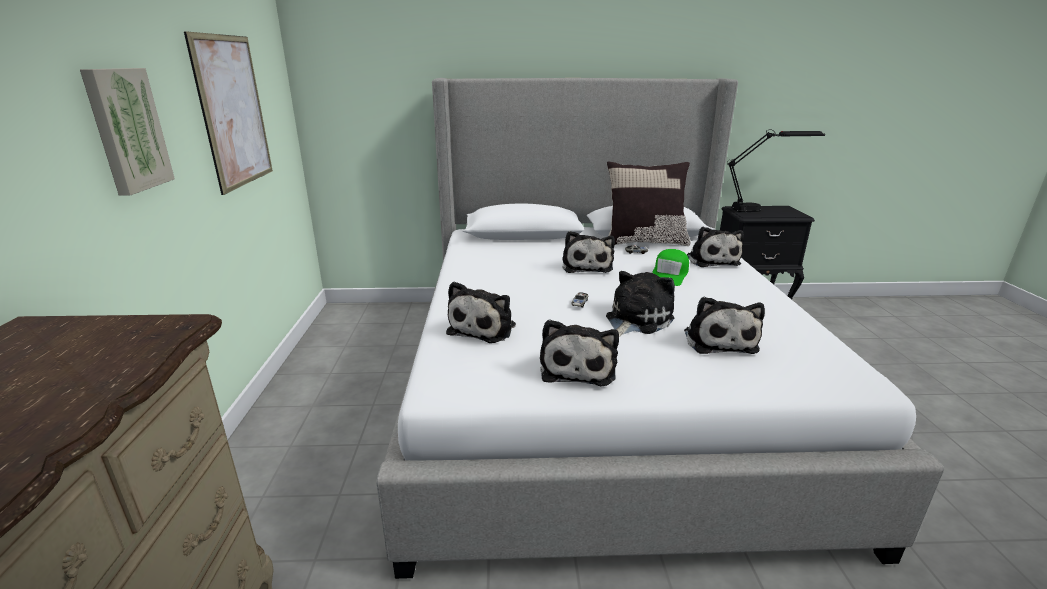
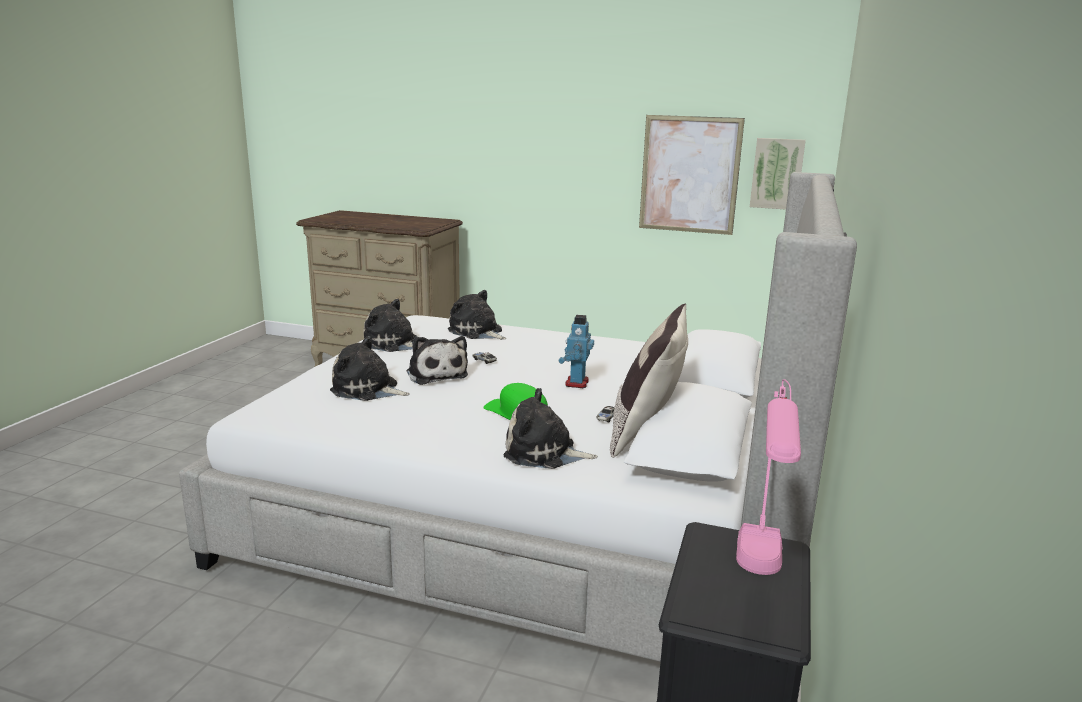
camera: 110 degrees right, 5 degrees down
picture [80,68,175,196] -> picture moved to [750,138,806,210]
plush toy [562,231,615,273] -> toy robot [559,315,594,388]
black table lamp [727,130,825,212] -> pink table lamp [736,379,801,575]

